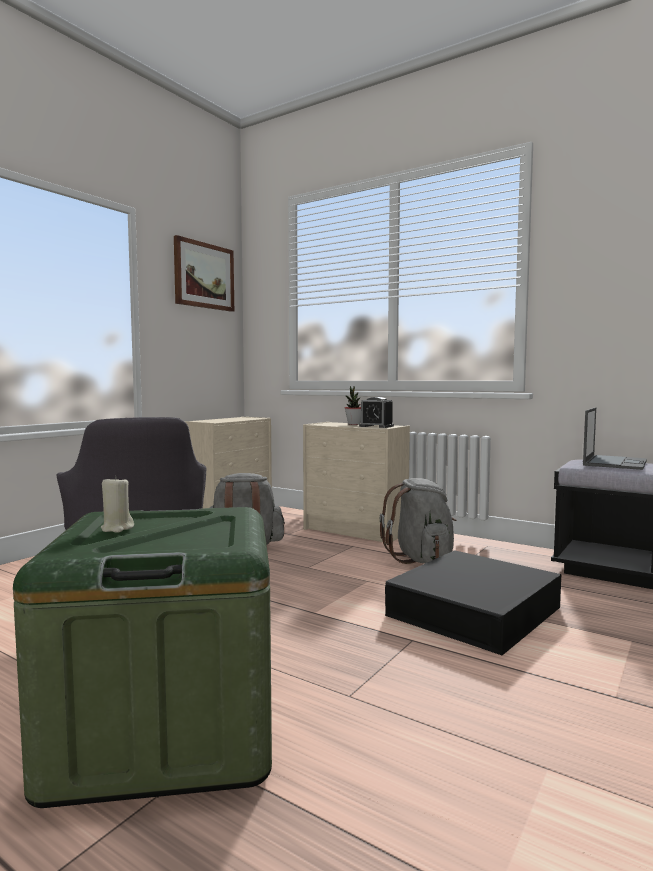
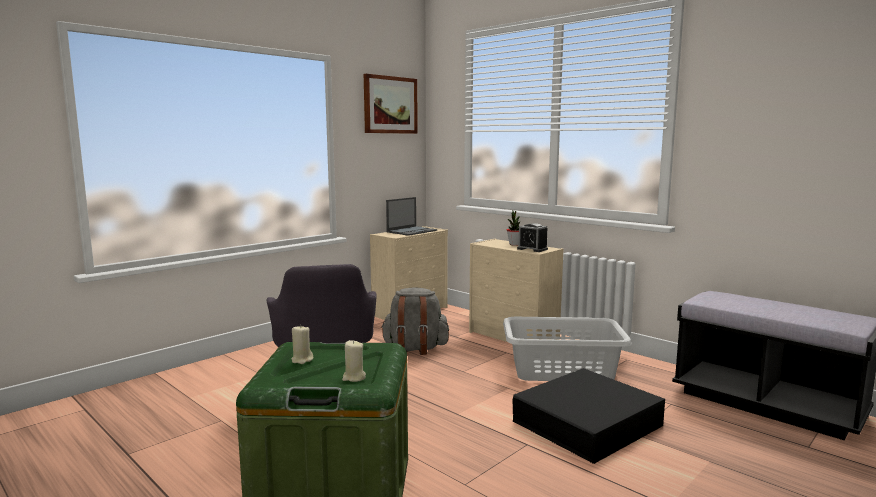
camera: 10 degrees right, 5 degrees up
grey backpack [380,478,456,564] -> grey laundry basket [503,317,631,381]
laptop [583,408,647,470] -> laptop moved to [386,197,437,236]
none -> beige candle [342,340,366,382]

